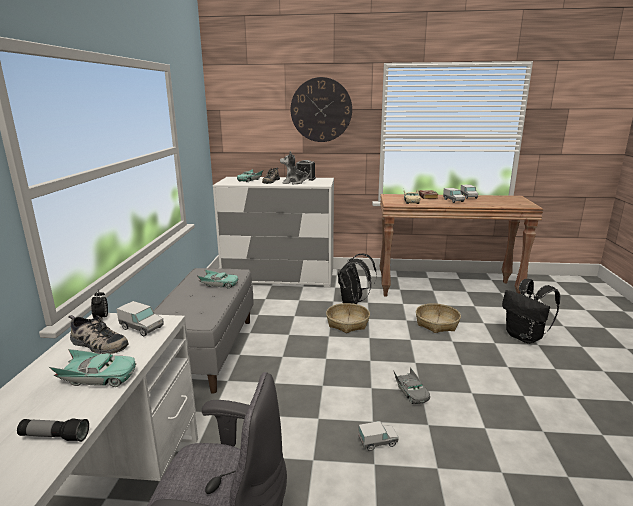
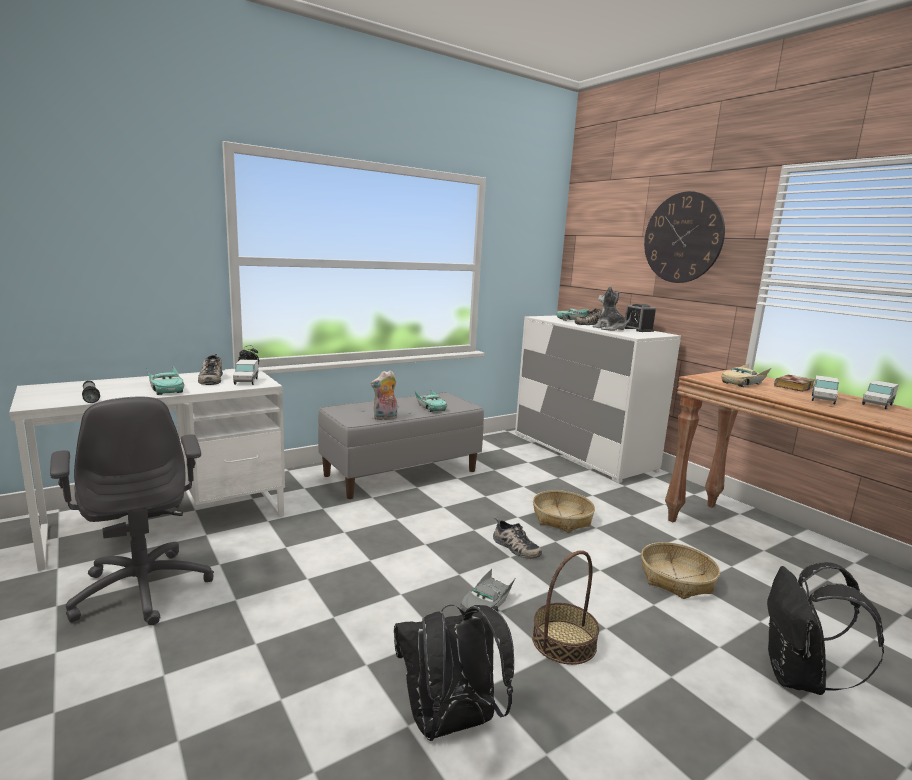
camera: 50 degrees right, 5 degrees down
black backpack [338,254,377,304] -> black backpack moved to [394,605,514,741]
toy truck [358,421,399,451] -> none
none -> plush toy [371,370,397,420]
none -> shoe [493,517,542,559]
none -> basket [532,550,599,665]

